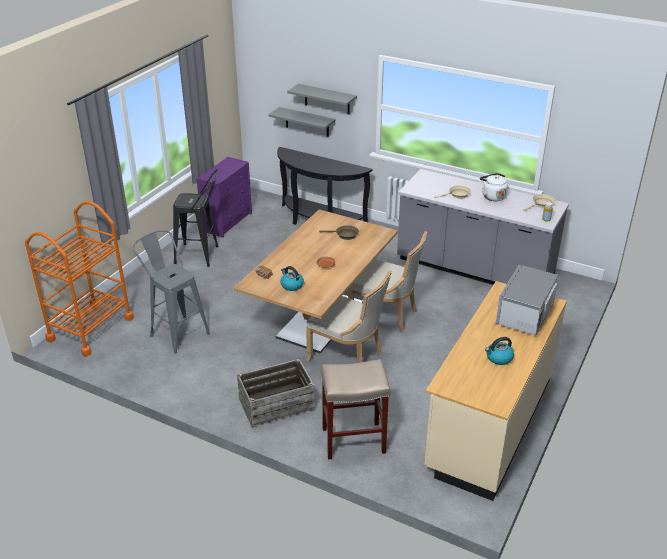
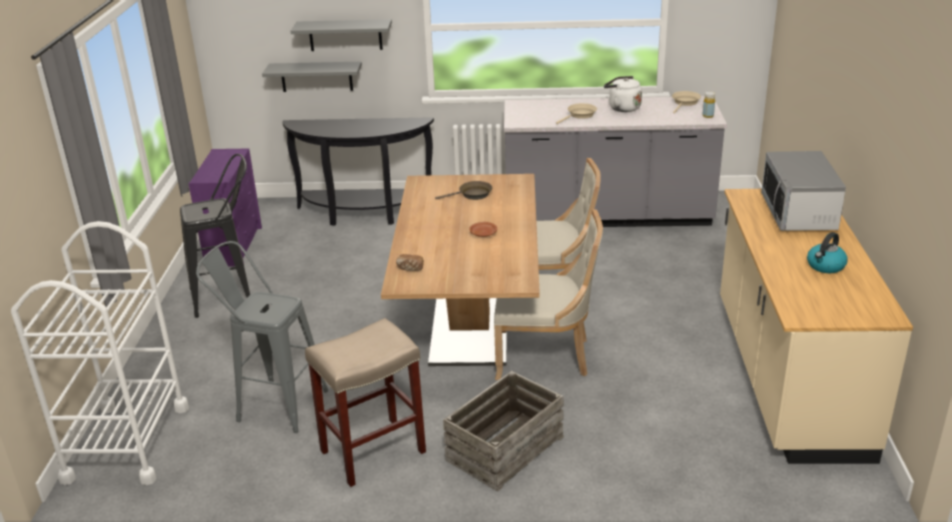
camera: 25 degrees left, 5 degrees down
orange cart [25,201,134,356] -> white cart [11,221,189,485]
kettle [281,266,304,291] -> none
beige stool [321,359,390,460] -> beige stool moved to [305,318,426,487]

